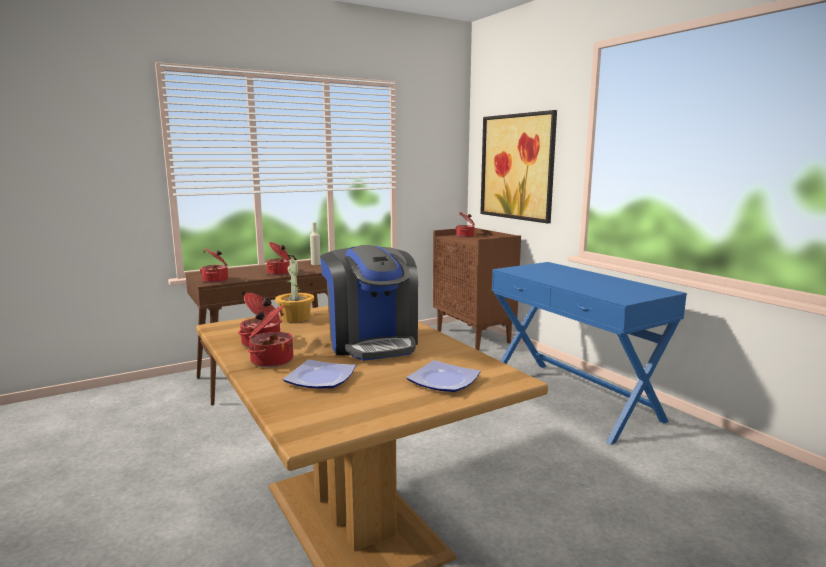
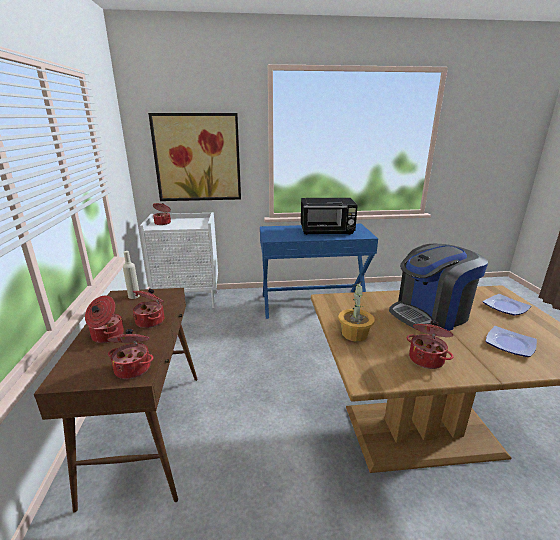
camera: 65 degrees left, 10 degrees up
cooking pot [248,305,293,367] -> cooking pot moved to [85,296,124,343]
coffee machine [320,245,418,361] -> coffee machine turned 150 degrees clockwise [389,244,488,331]
brown cabinet [433,227,521,350] -> white cabinet [140,212,218,308]
none -> black microwave [301,198,358,235]

